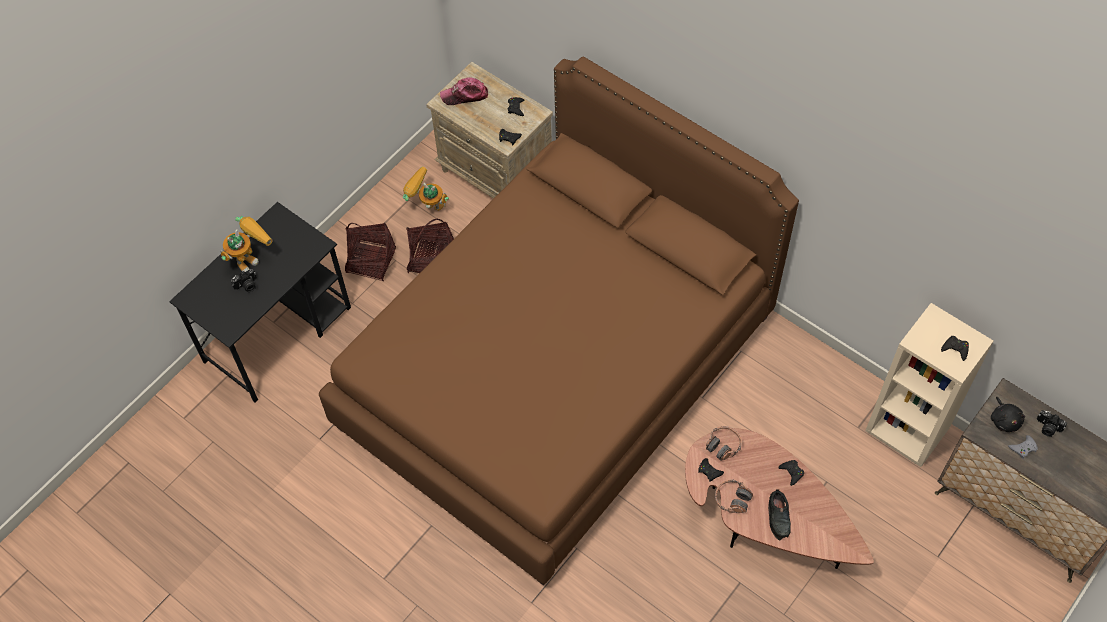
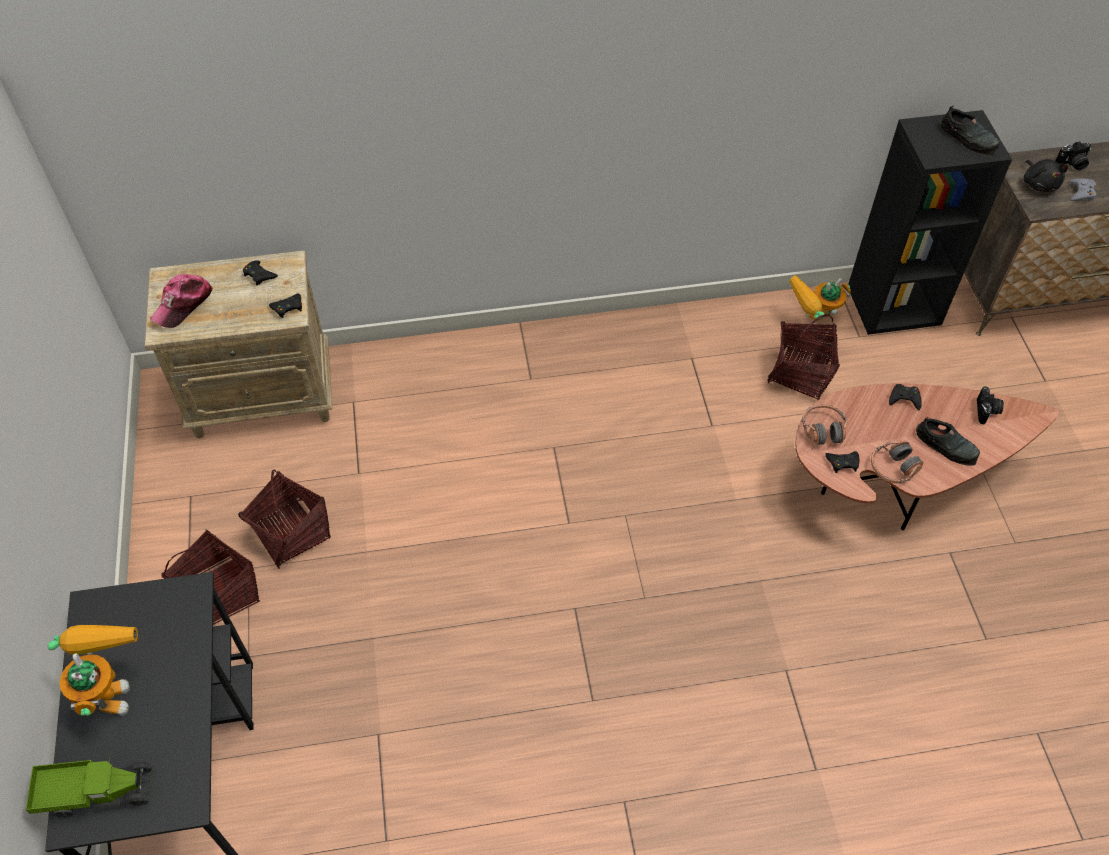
camera: 50 degrees left, 5 degrees down
camera [231,269,257,292] -> camera moved to [977,386,1004,424]
brown bed [319,56,799,586] -> none
toy robot [403,166,449,211] -> toy robot moved to [789,276,851,321]
beige bookcase [865,303,993,467] -> black bookcase [848,110,1012,335]
black game controller [941,336,969,361] -> black shoe [941,105,1000,156]
black plush toy [991,397,1025,432] -> black plush toy turned 45 degrees clockwise [1024,159,1068,192]
none -> toy truck [26,754,153,818]
none -> basket [768,314,840,400]

